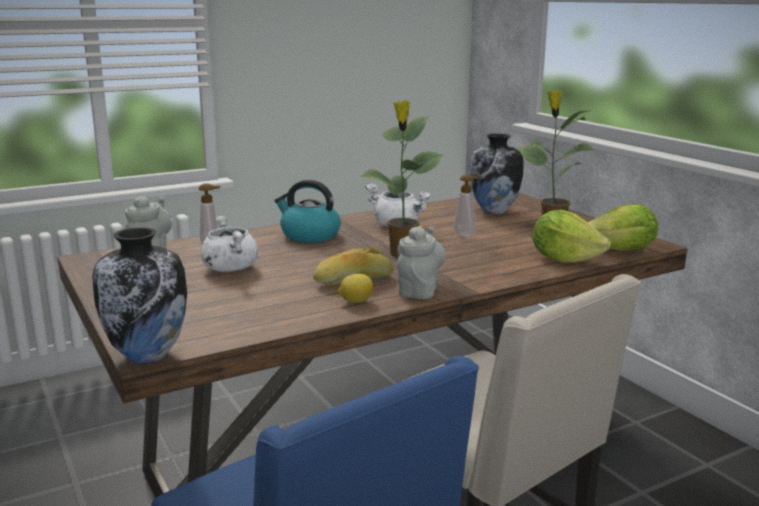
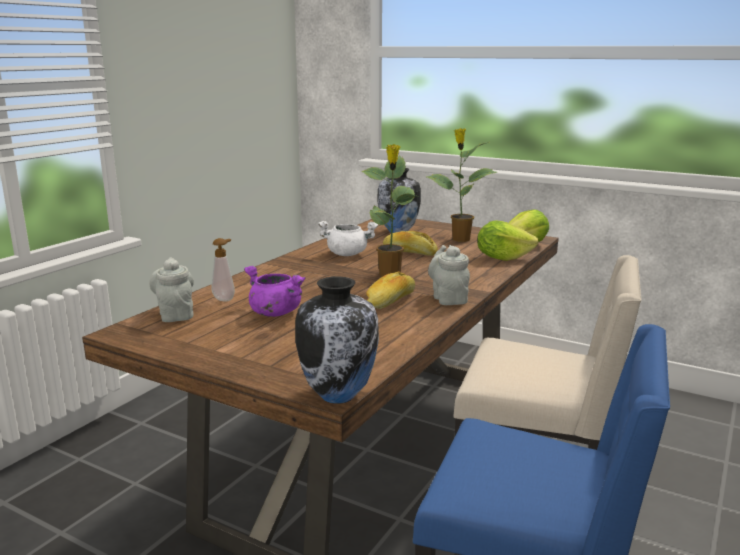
camera: 30 degrees left, 0 degrees up
white cooking pot [201,216,258,272] -> purple cooking pot [244,266,306,317]
kettle [274,180,340,243] -> none
lemon [338,274,373,303] -> none
soap dispenser [454,174,478,237] -> bread [383,231,438,256]

